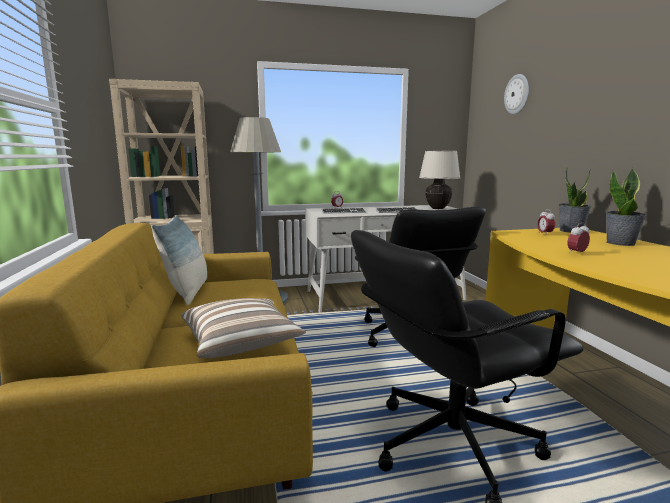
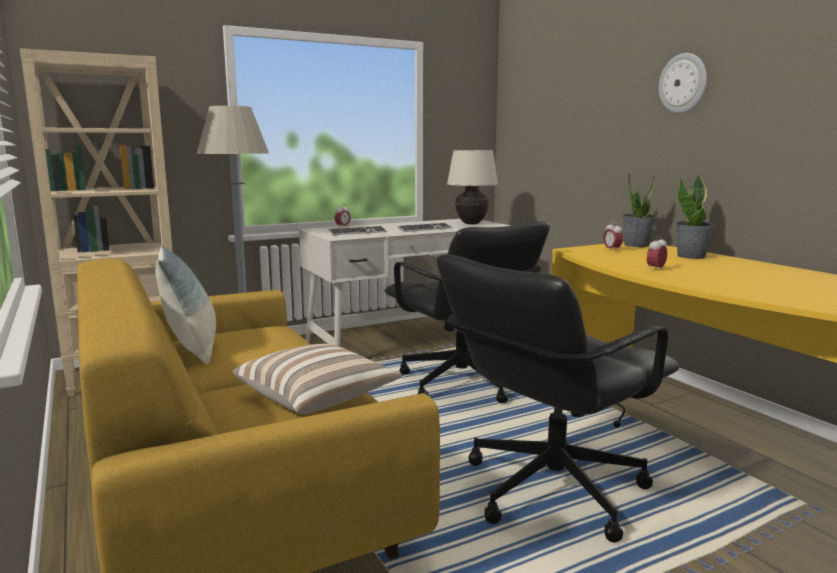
camera: 15 degrees left, 0 degrees up
wall clock [504,74,529,114] -> wall clock moved to [658,53,707,113]

